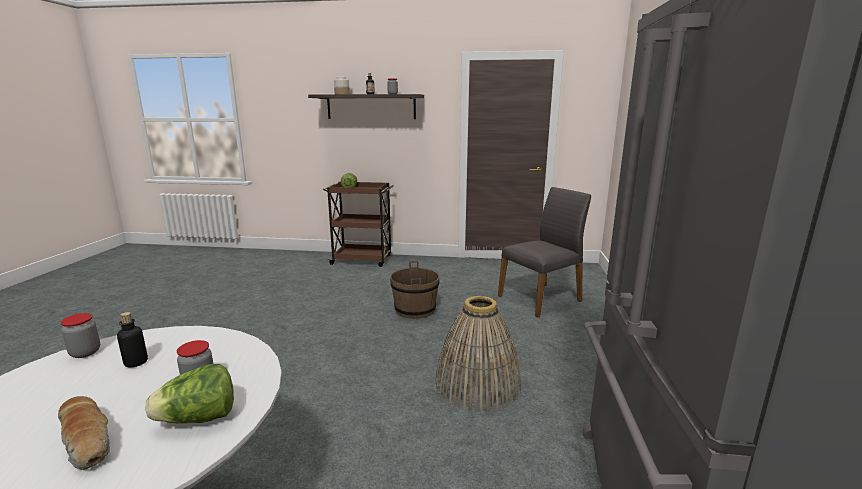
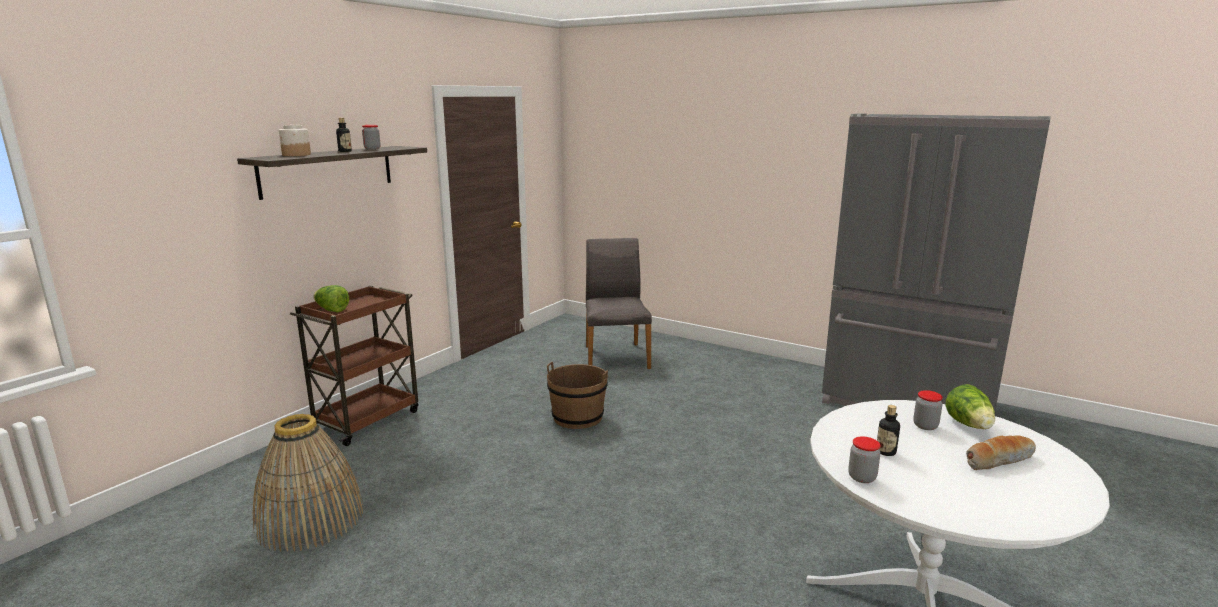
camera: 65 degrees left, 0 degrees up
basket [435,296,521,412] -> basket moved to [253,414,364,552]

